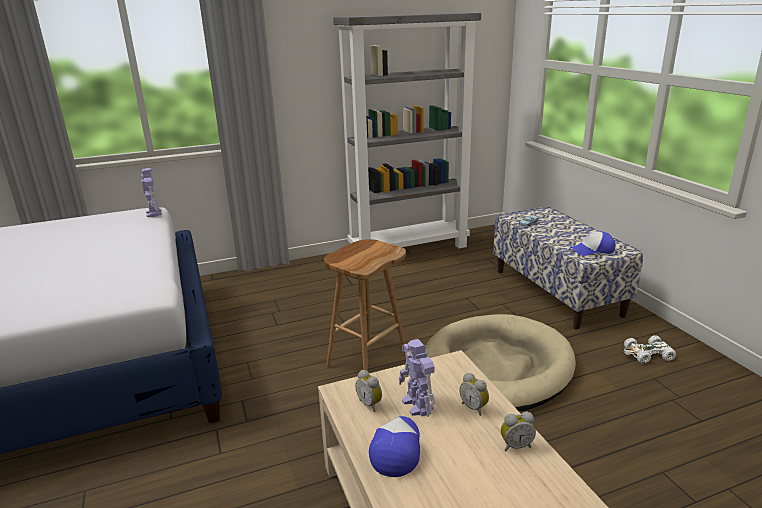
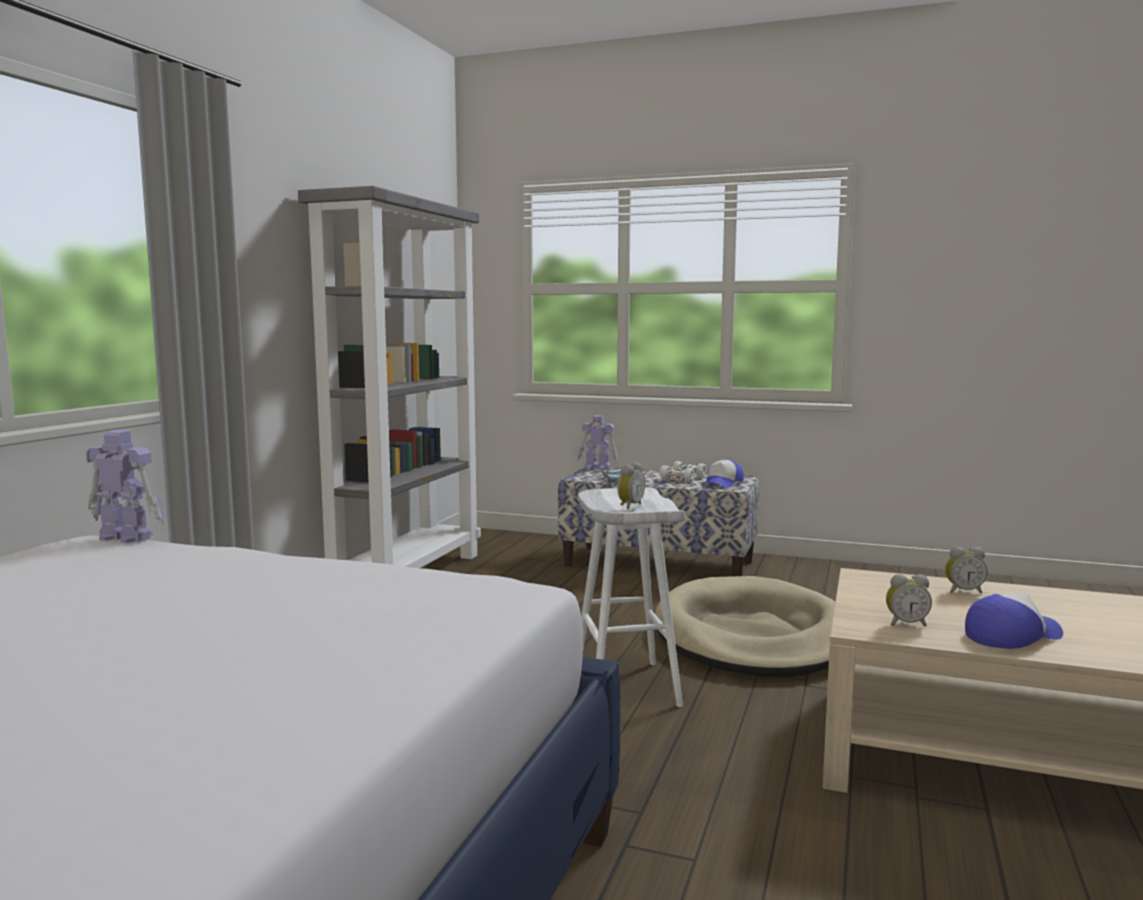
camera: 50 degrees left, 15 degrees down
brown stool [324,239,406,371] -> white stool [578,487,686,707]
cap [369,416,420,477] -> cap turned 105 degrees clockwise [965,594,1063,649]
toy robot [399,339,435,417] -> toy robot moved to [577,415,618,470]
alarm clock [501,412,536,451] -> alarm clock moved to [618,462,645,509]
white toy car [624,335,676,364] -> white toy car moved to [660,461,707,482]

